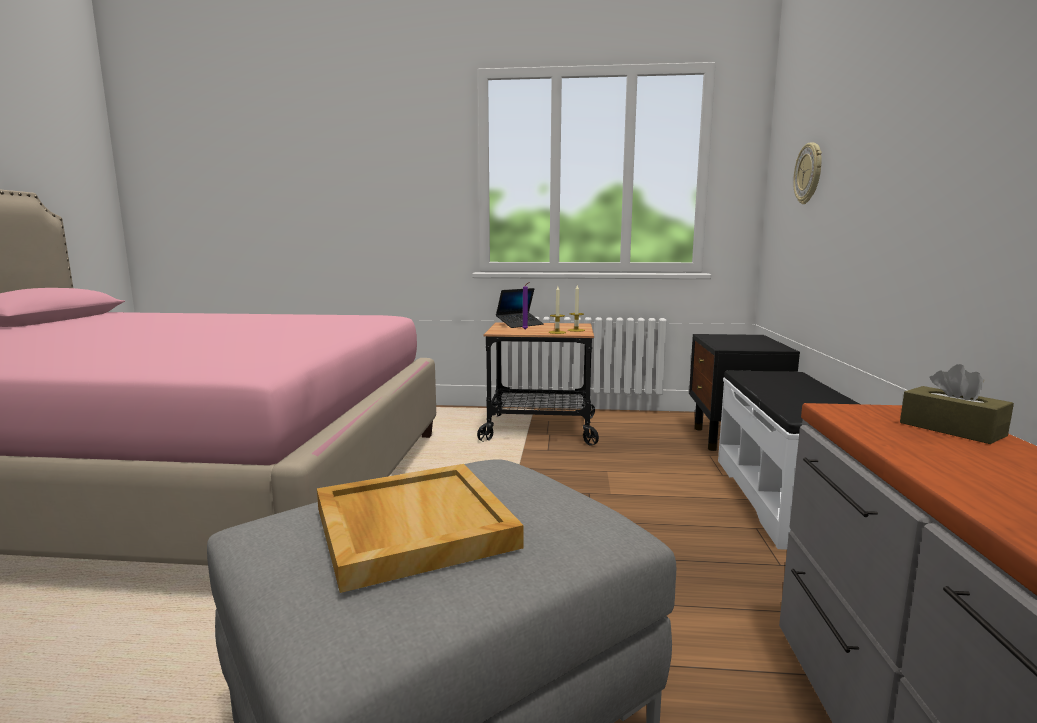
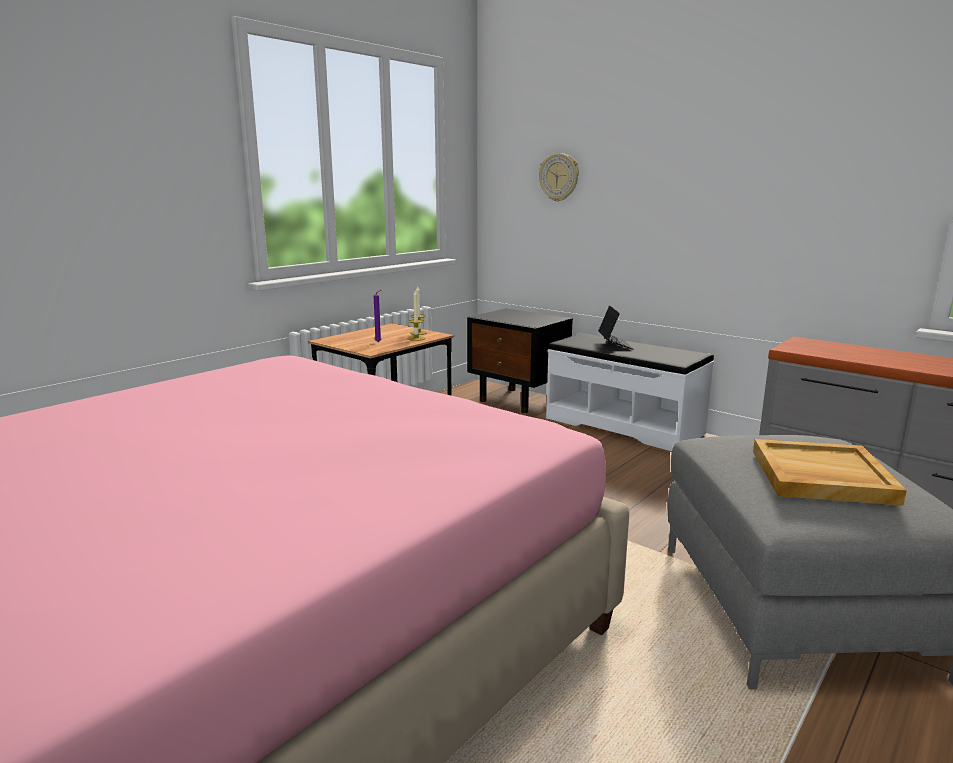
camera: 55 degrees left, 5 degrees up
laptop [496,288,544,328] -> laptop moved to [598,305,633,350]
brown tissue box [900,364,1014,444] -> none

